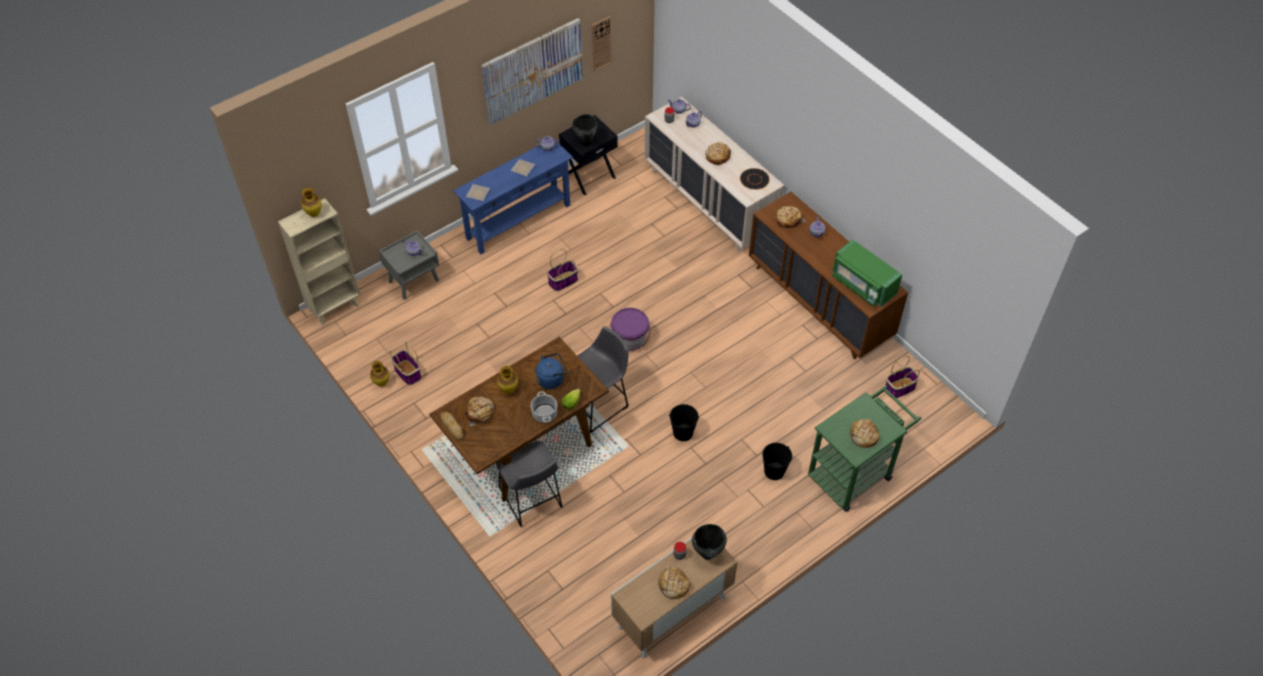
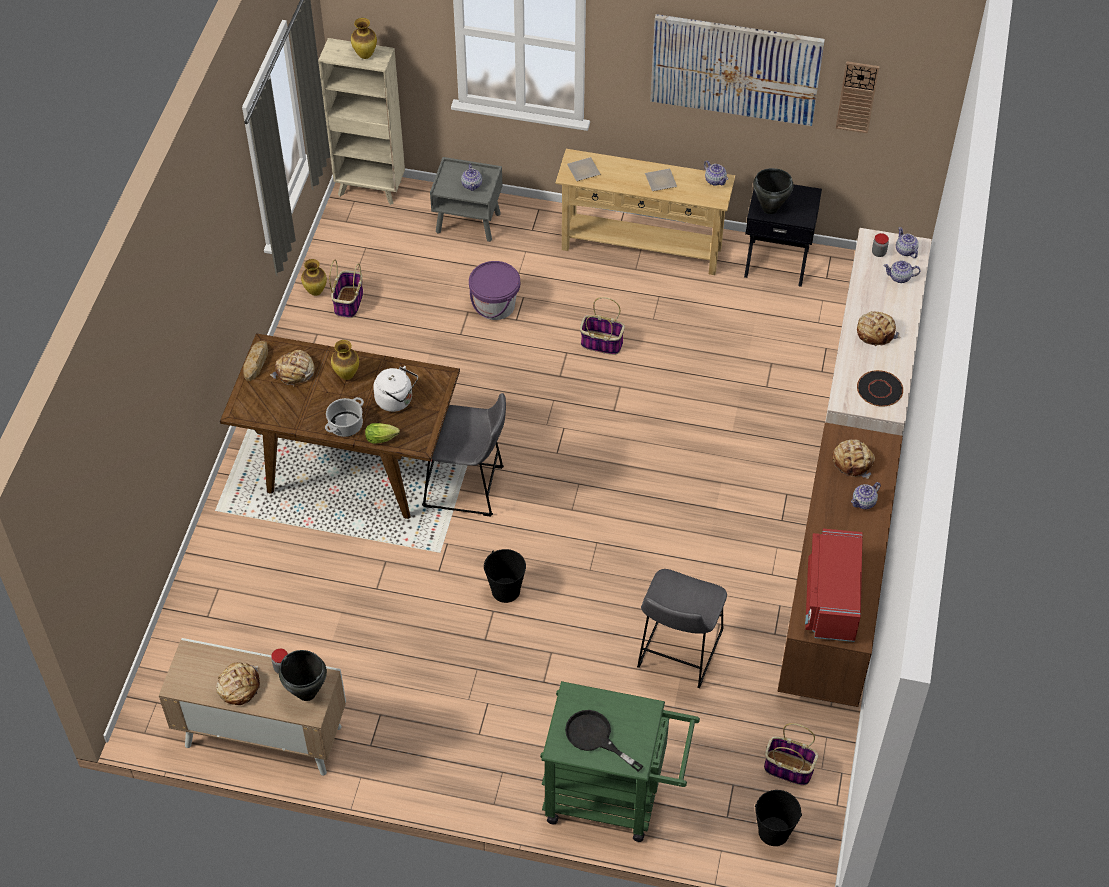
camera: 50 degrees right, 0 degrees up
blue console table [453,138,573,254] -> beige console table [555,149,735,275]
grey stool [496,441,563,527] -> grey stool moved to [637,569,727,688]
blue kettle [536,353,568,389] -> white kettle [373,366,418,412]
purple bucket [610,308,650,351] -> purple bucket moved to [469,261,520,320]
black bucket [762,443,792,480] -> black bucket moved to [755,790,802,846]
green microwave [832,239,902,307] -> red microwave [805,529,863,642]
bread [850,419,879,448] -> black frying pan [565,710,643,771]

